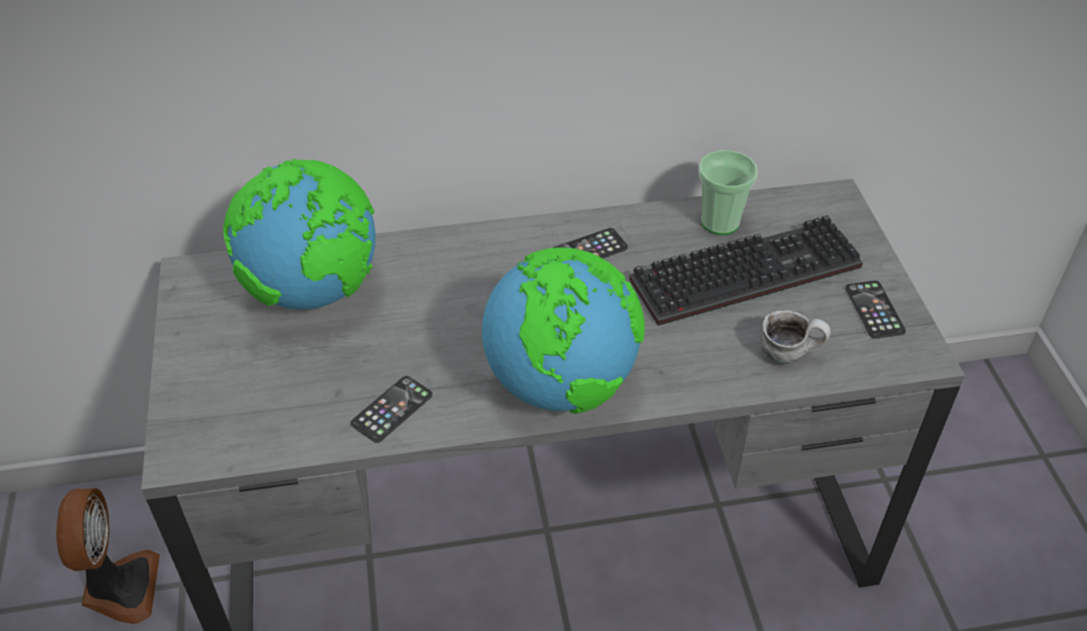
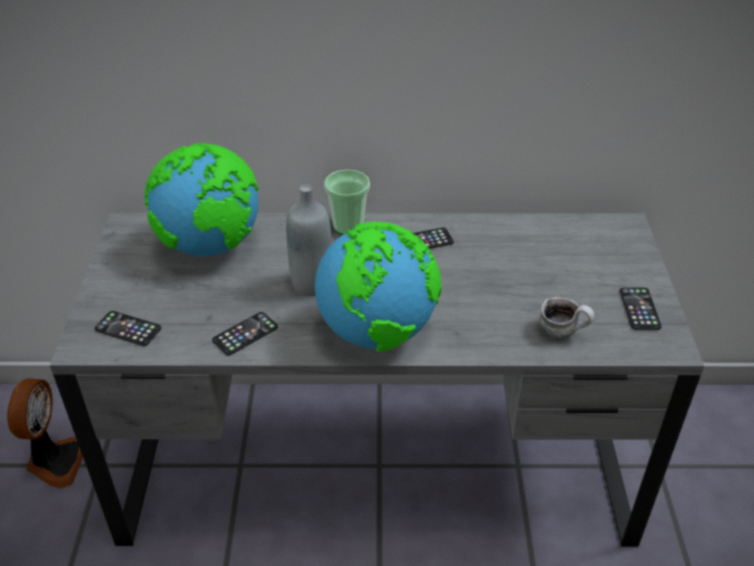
camera: 10 degrees right, 5 degrees down
keyboard [629,215,863,326] -> none
cup [698,150,758,235] -> cup moved to [324,169,370,235]
none -> phone [95,311,161,346]
none -> grey bottle [286,185,332,296]

